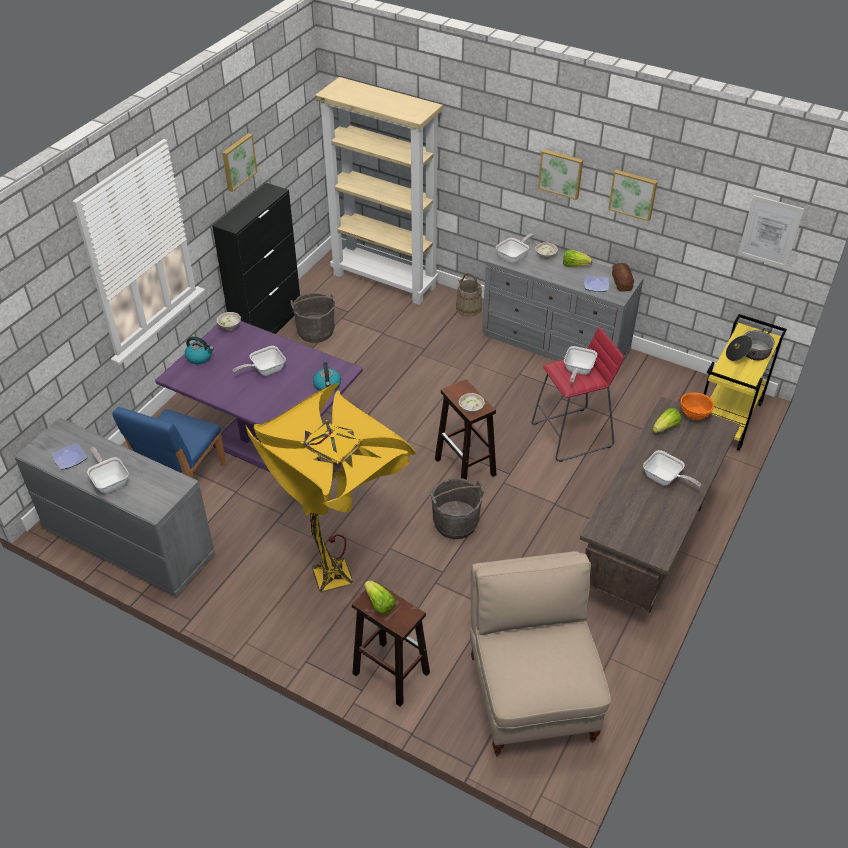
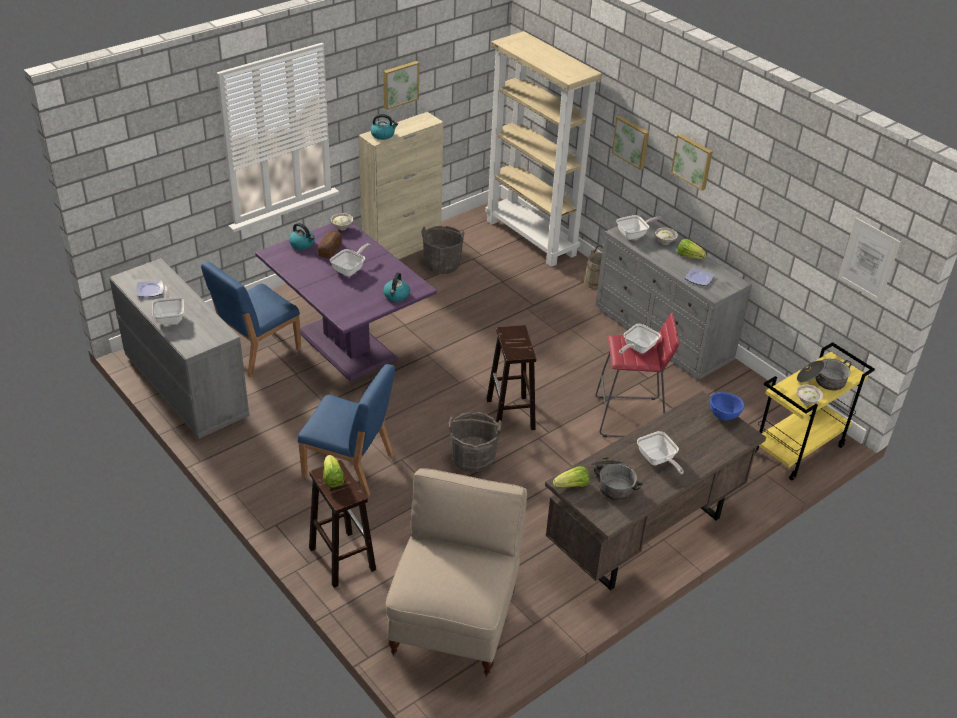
camera: 20 degrees right, 5 degrees down
black cabinet [212,183,300,334] -> beige cabinet [359,112,444,259]
frying pan [233,346,286,376] -> frying pan turned 135 degrees clockwise [330,243,371,276]
yellow floor lamp [246,383,416,592] -> blue chair [298,364,395,497]
white bowl [459,393,485,414] -> white bowl moved to [796,384,823,405]
picture [608,170,658,222] -> picture moved to [612,116,649,170]
bread [612,263,634,291] -> bread moved to [318,231,342,258]
lettuce [653,408,682,433] -> lettuce moved to [553,466,590,488]
orange bowl [681,393,714,420] -> blue bowl [710,392,744,421]
none -> kettle [371,114,398,140]
none -> cooking pot [588,457,643,500]

